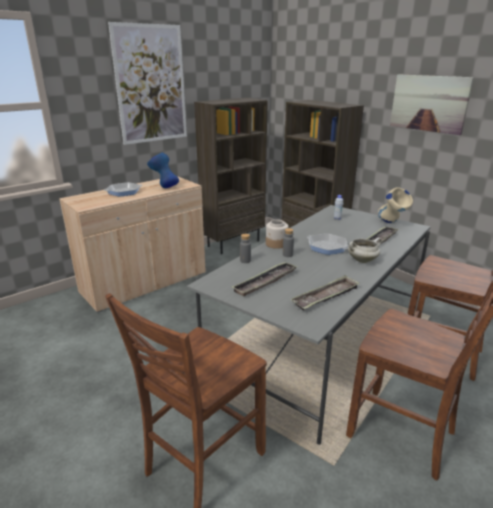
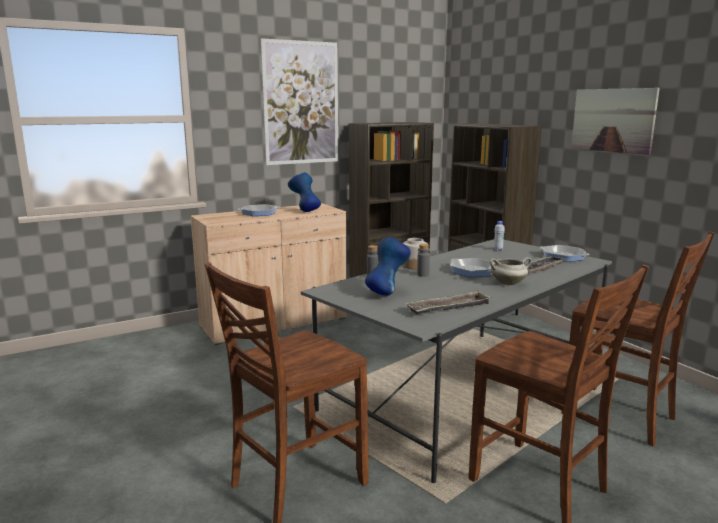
camera: 10 degrees right, 10 degrees down
tray [232,262,297,296] -> blue vase [365,237,411,296]
beige vase [378,188,413,223] -> frying pan [539,245,589,262]

